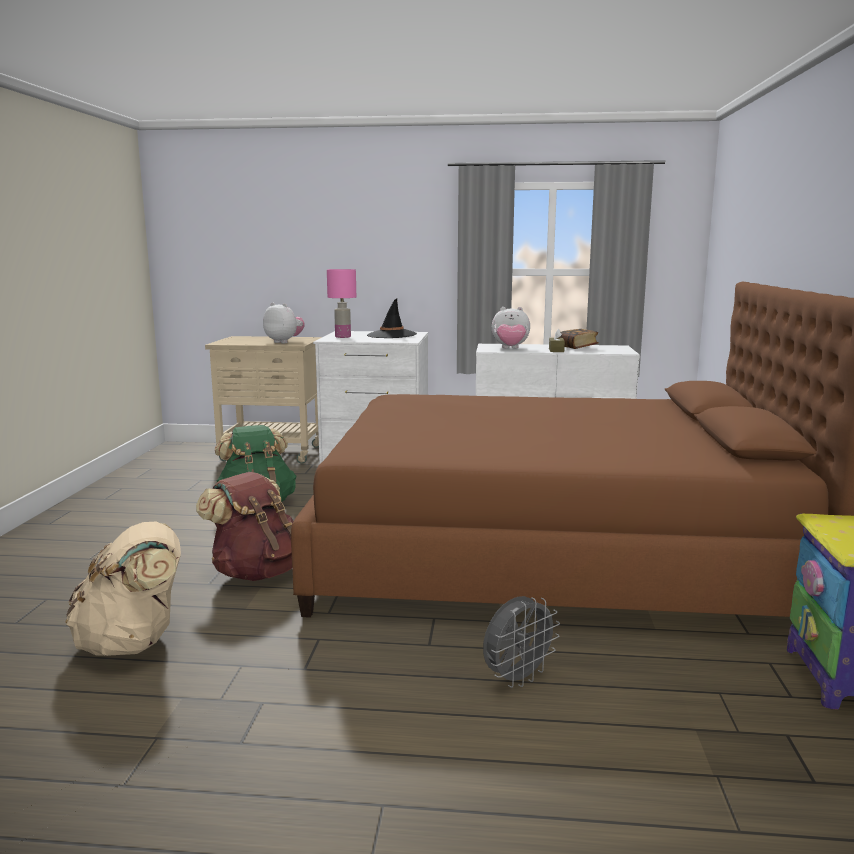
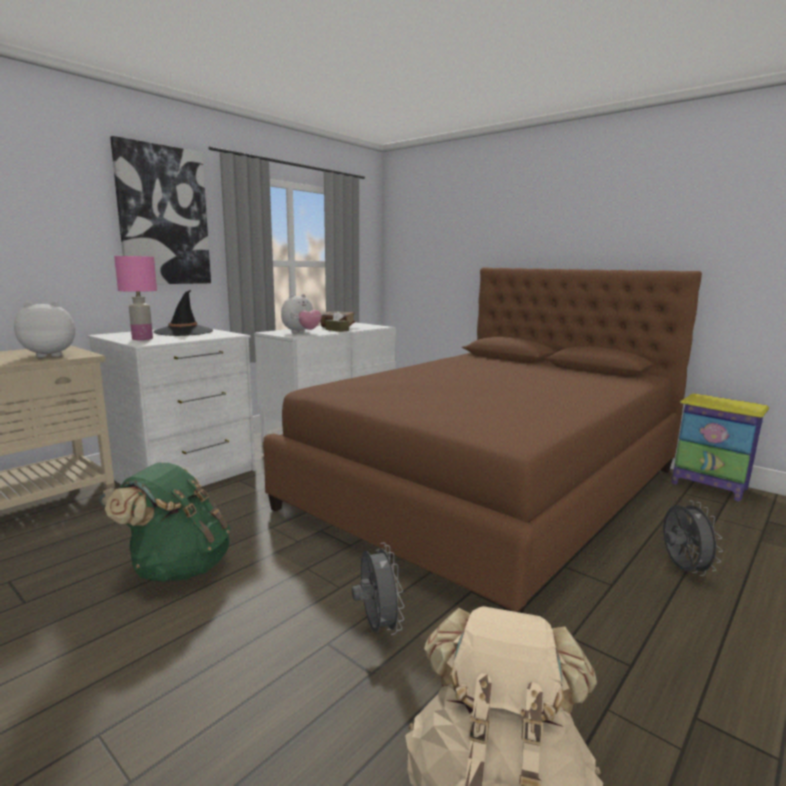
camera: 55 degrees left, 0 degrees up
brown backpack [196,472,293,581] -> grey fan [352,543,404,635]
none -> picture [110,136,211,284]

